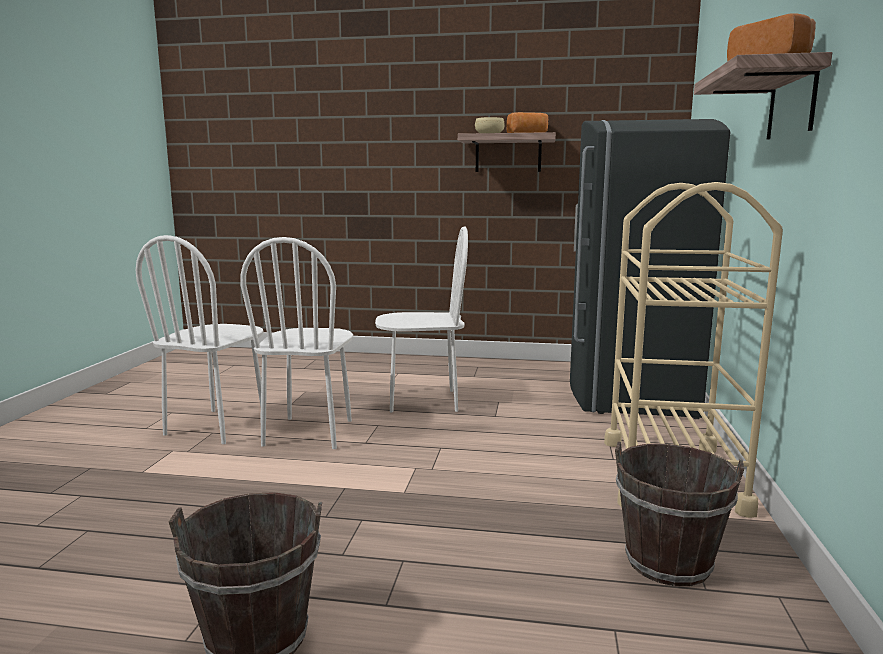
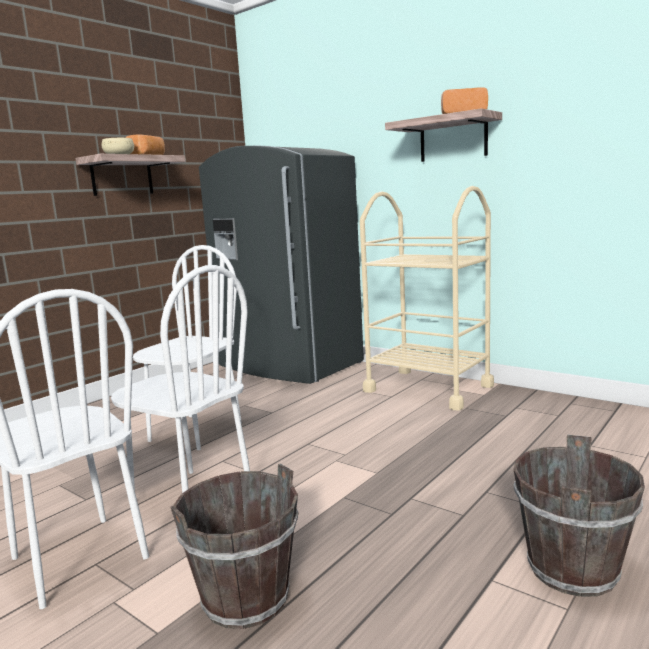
camera: 60 degrees left, 0 degrees up
brown bucket [615,442,744,586] -> brown bucket moved to [170,464,298,629]

